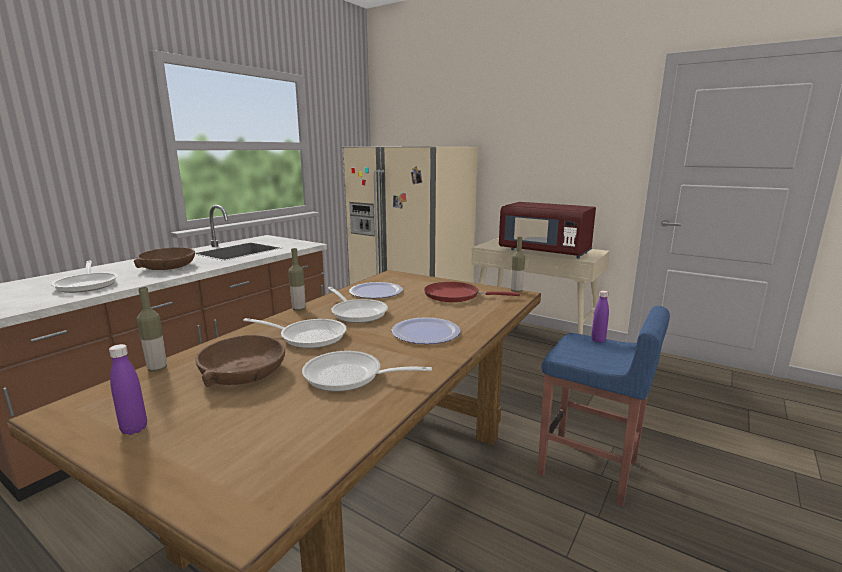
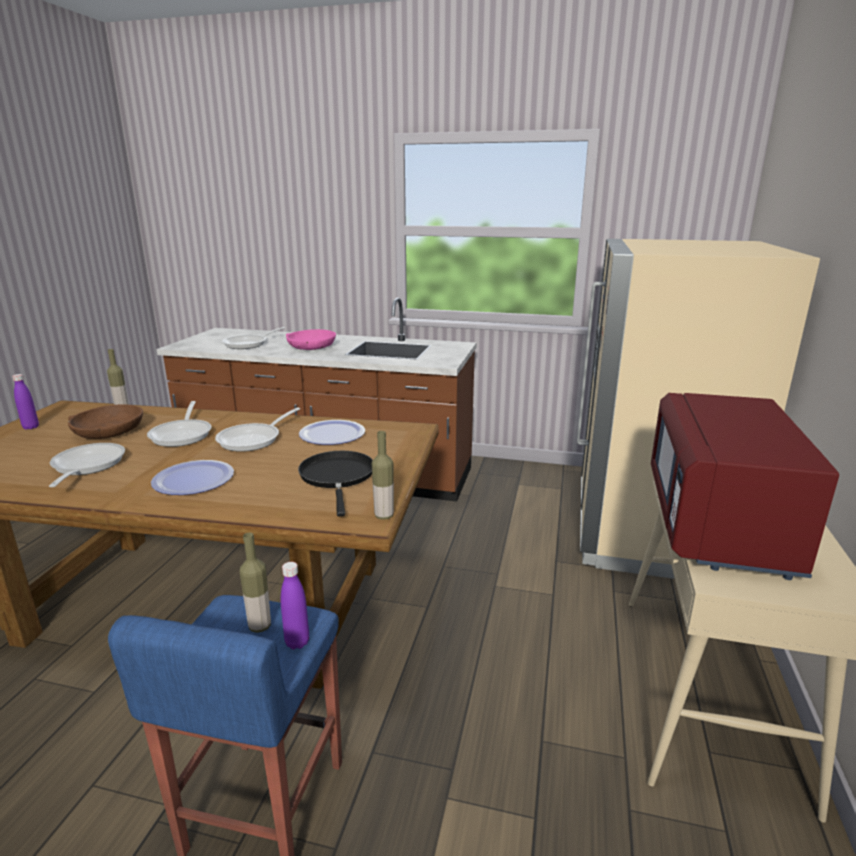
camera: 70 degrees right, 5 degrees up
brown bowl [134,247,195,270] -> pink bowl [286,329,336,350]
bottle [288,248,306,311] -> bottle moved to [240,532,271,633]
red frying pan [424,282,520,302] -> black frying pan [298,451,373,516]

